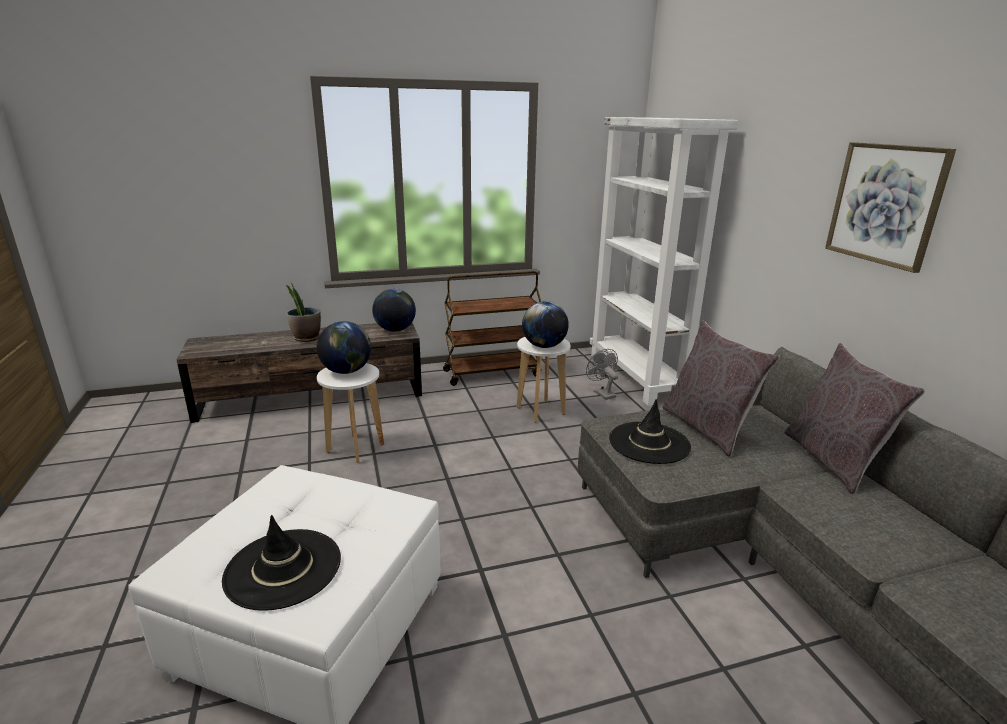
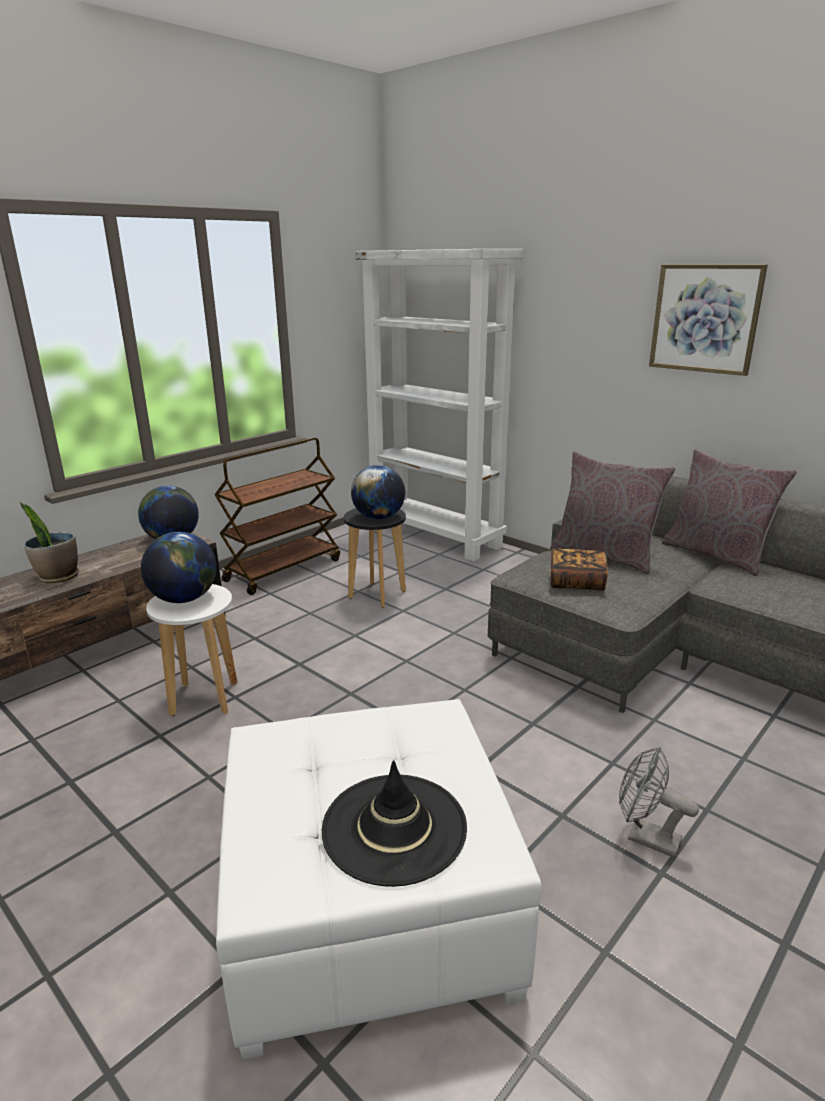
camera: 30 degrees left, 0 degrees up
white stool [517,337,571,422] -> black stool [344,508,406,608]
grey fan [586,349,618,400] -> grey fan moved to [619,747,699,858]
black hat [609,399,691,464] -> book [551,548,608,591]

